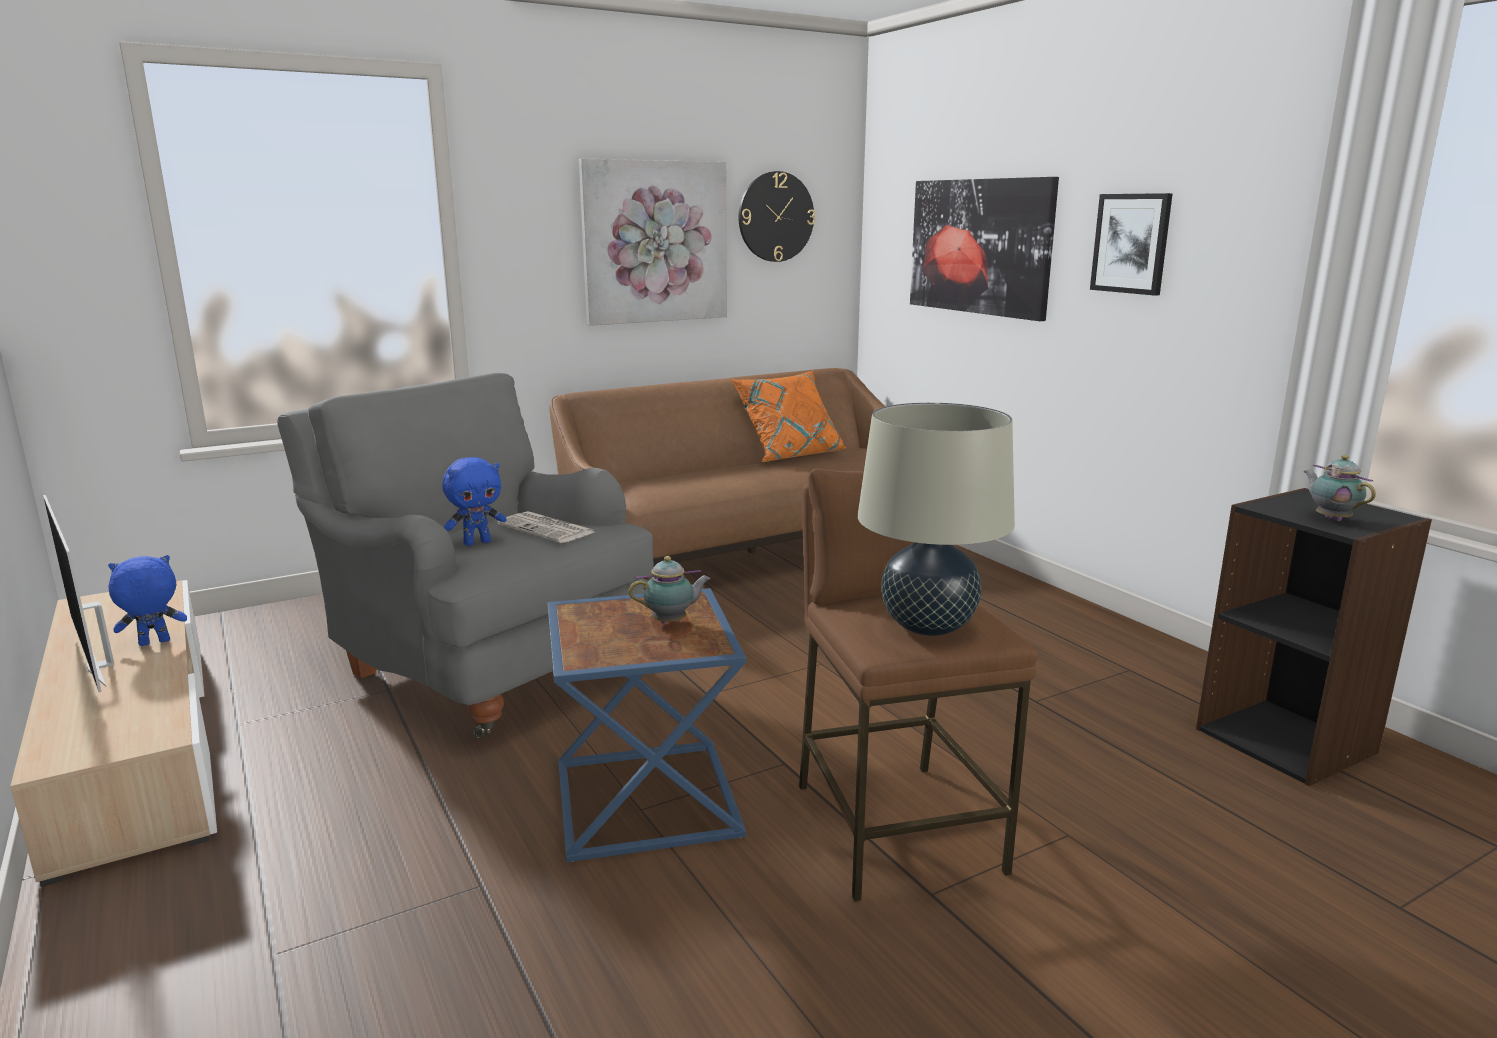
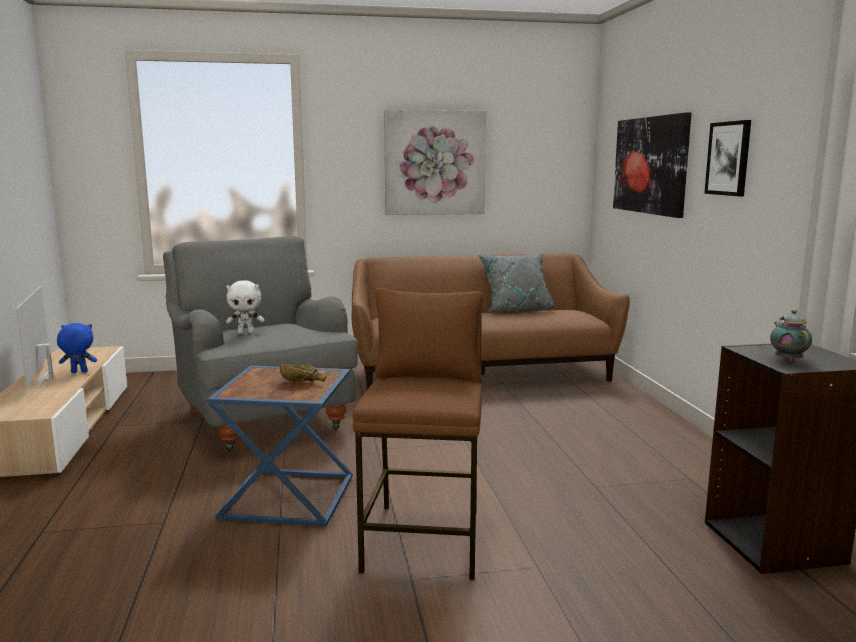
camera: 20 degrees right, 5 degrees down
blue plush toy [442,457,506,546] -> white plush toy [226,280,265,334]
newspaper [497,511,594,543] -> none
teapot [628,556,710,623] -> brown bowl [279,364,326,381]
orange pillow [731,371,846,462] -> grey pillow [478,253,558,312]
wall clock [739,171,815,262] -> none
beige table lamp [858,403,1015,636] -> none

